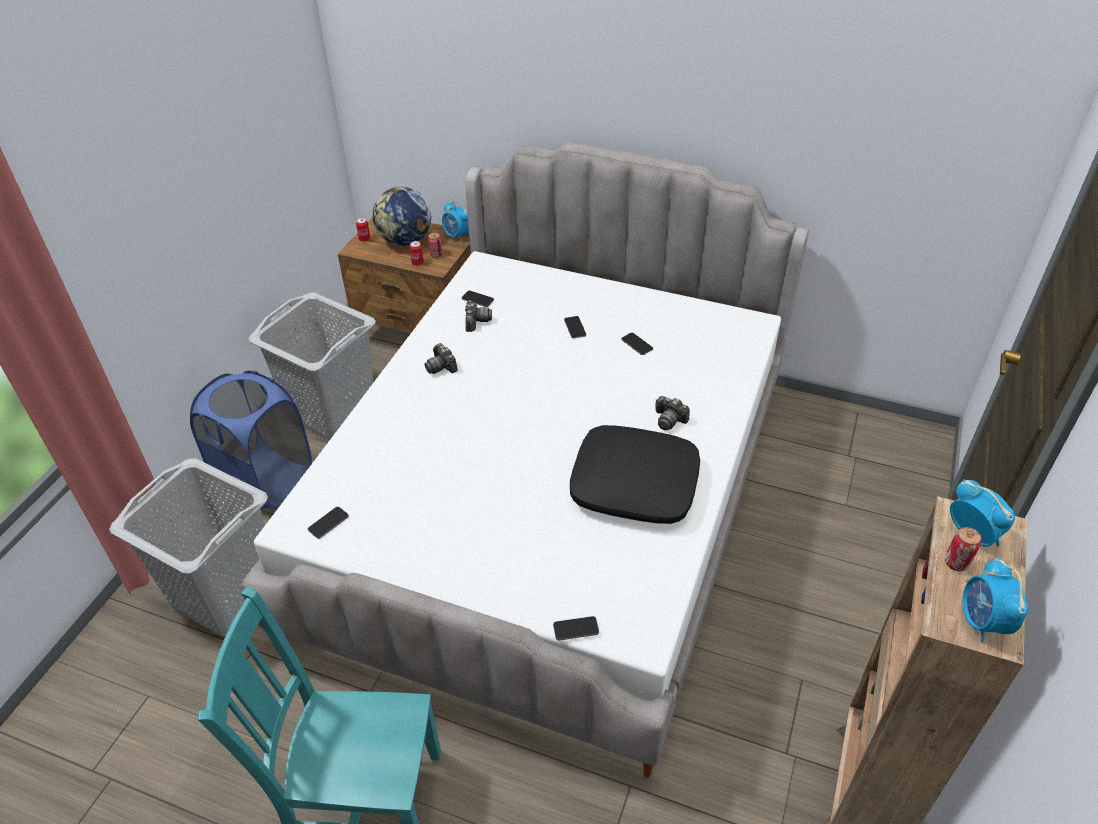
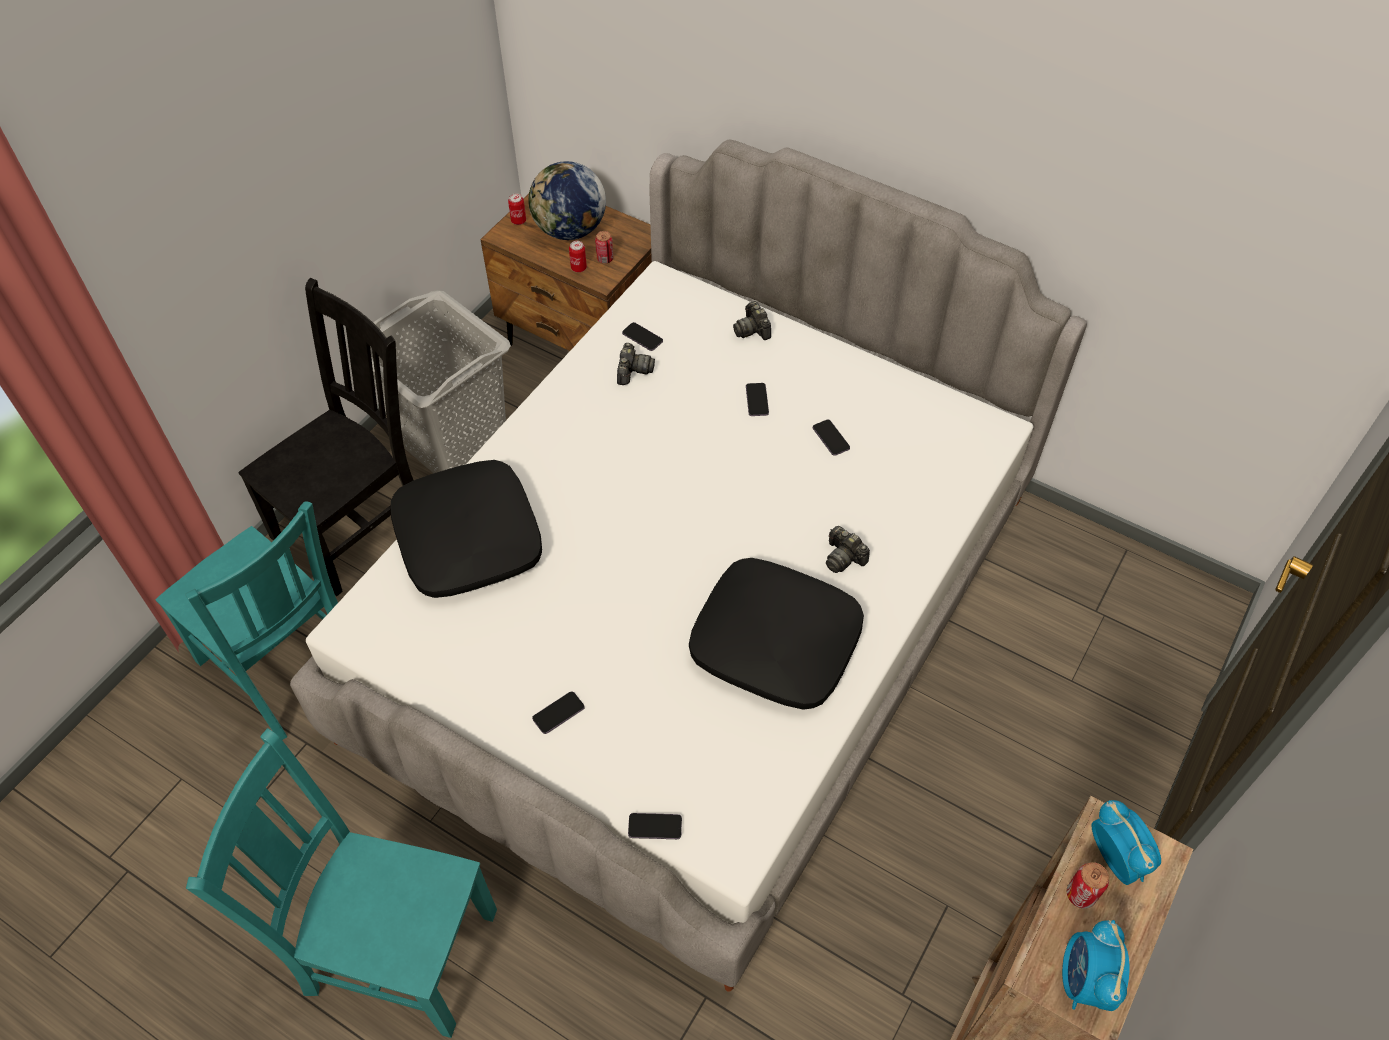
camera: 10 degrees right, 10 degrees up
grey laundry basket [109,458,268,636] -> turquoise chair [155,501,338,740]
blue laundry basket [190,370,312,511] -> black chair [238,278,413,596]
phone [308,507,349,539] -> phone moved to [532,691,585,734]
camera [424,343,458,374] -> camera moved to [733,301,771,340]
alarm clock [442,201,469,242] -> none
none -> black pillow [391,460,542,598]

